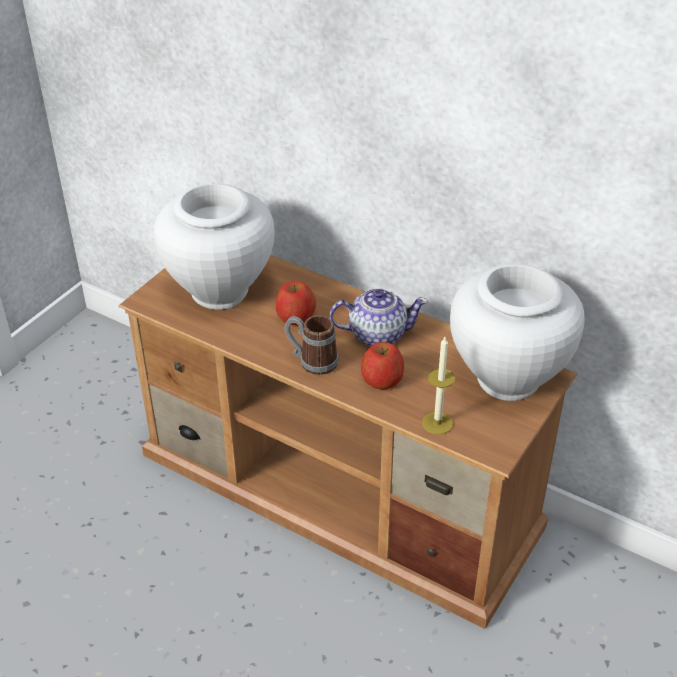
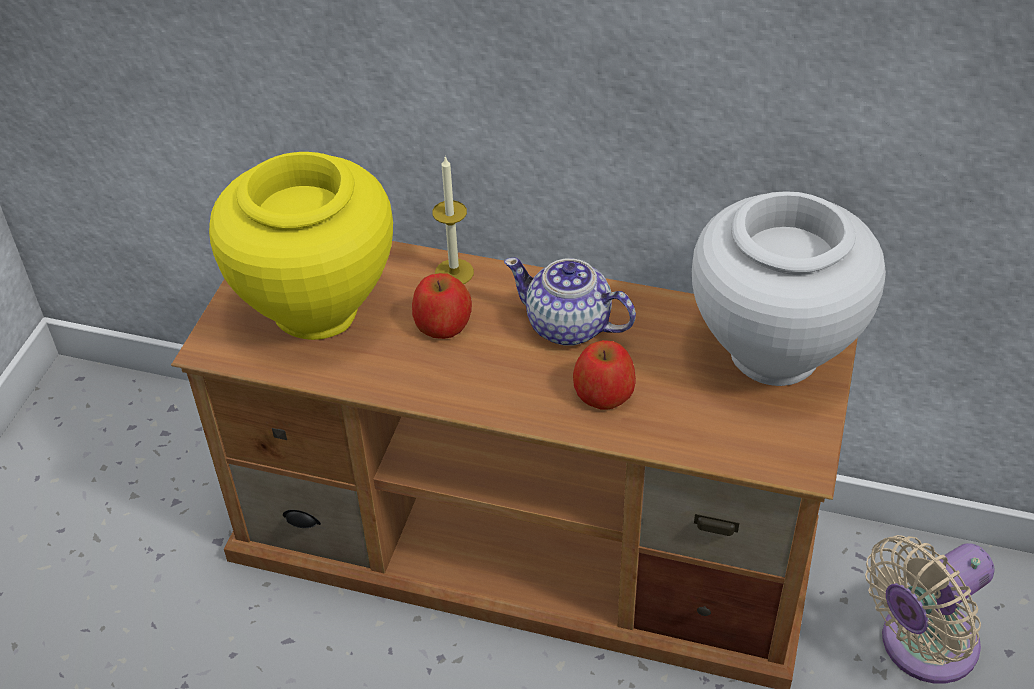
camera: 15 degrees left, 5 degrees up
white vase [154,184,275,310] -> yellow vase [209,152,393,340]
mug [285,315,339,375] -> none
teapot [330,288,428,346] -> teapot turned 135 degrees counterclockwise [504,257,636,346]
candle [422,337,455,435] -> candle moved to [432,156,474,284]
none -> beige fan [865,535,995,684]

